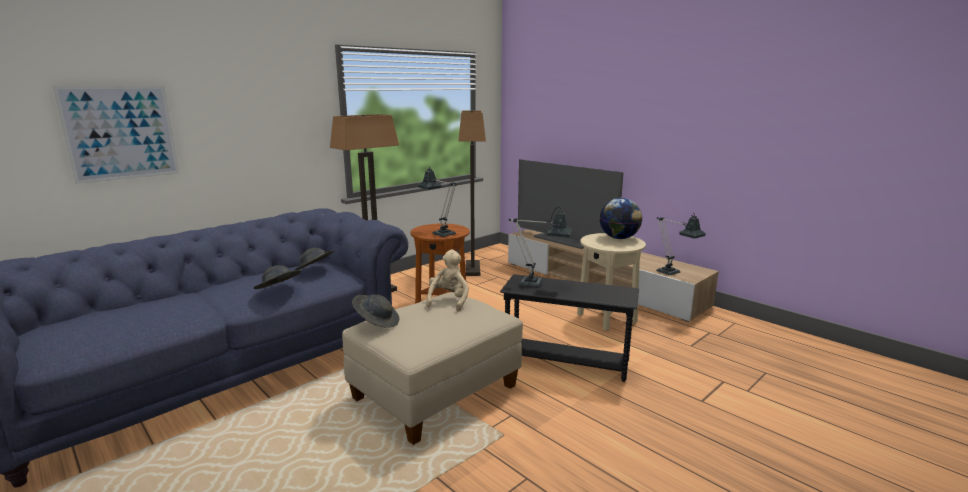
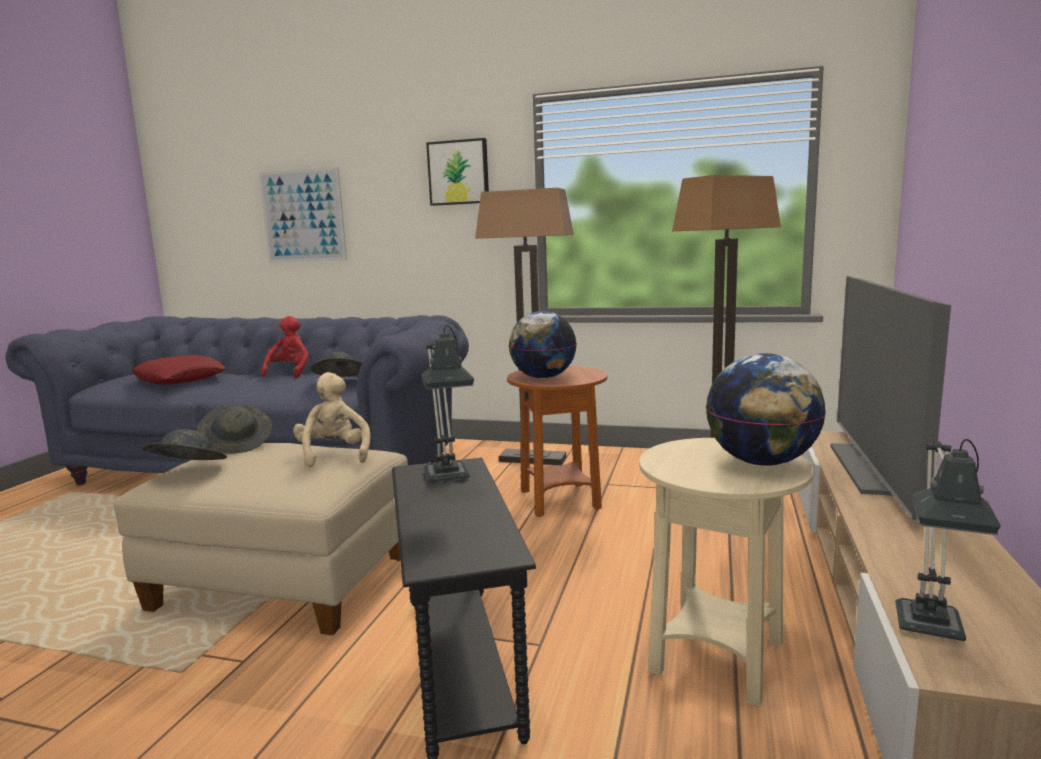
camera: 60 degrees right, 5 degrees down
grey hat [253,265,301,289] -> grey hat moved to [141,429,227,460]
table lamp [418,166,457,237] -> globe [509,311,577,379]
beige plush toy [426,250,469,312] -> beige plush toy turned 90 degrees counterclockwise [293,372,371,467]
none -> red pillow [132,355,226,385]
none -> red plush toy [261,316,309,378]
none -> picture [426,138,489,206]

